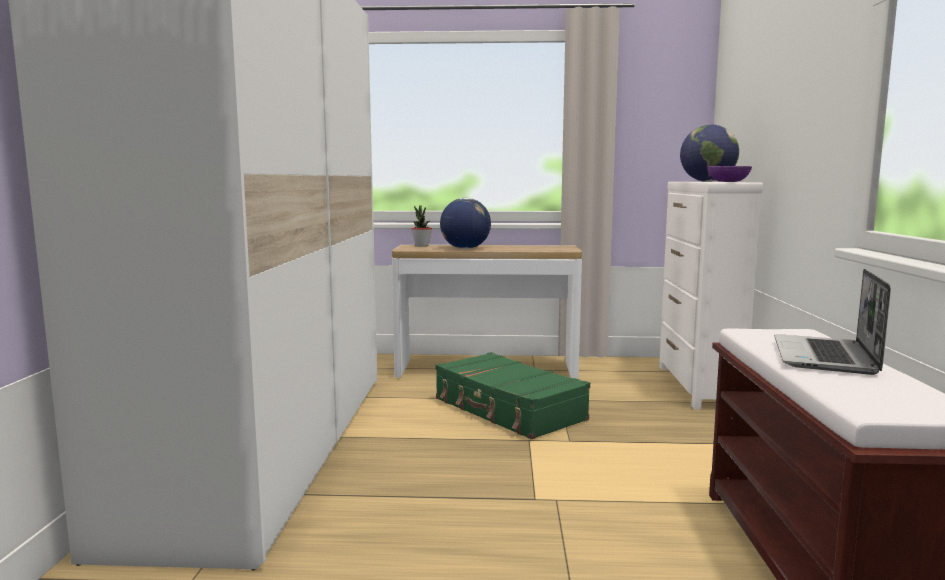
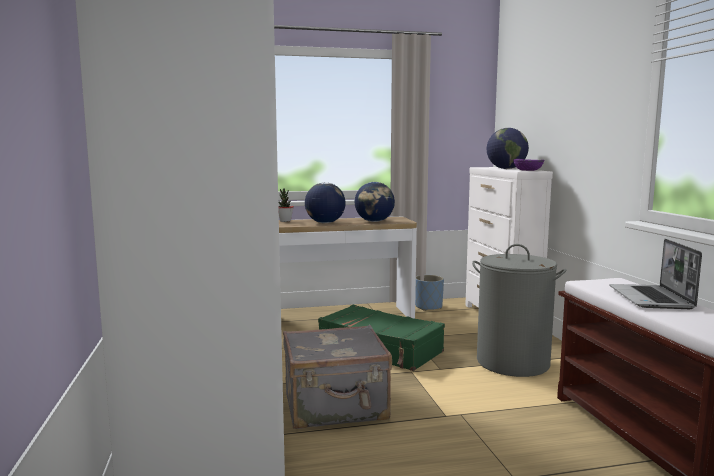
camera: 15 degrees left, 0 degrees up
none -> grey suitcase [283,325,392,429]
none -> globe [355,182,395,222]
none -> blue planter [415,275,444,311]
none -> grey laundry basket [472,244,567,377]

